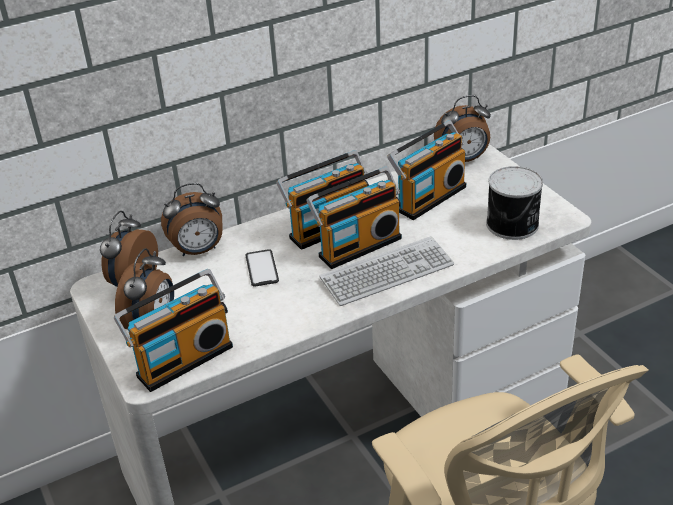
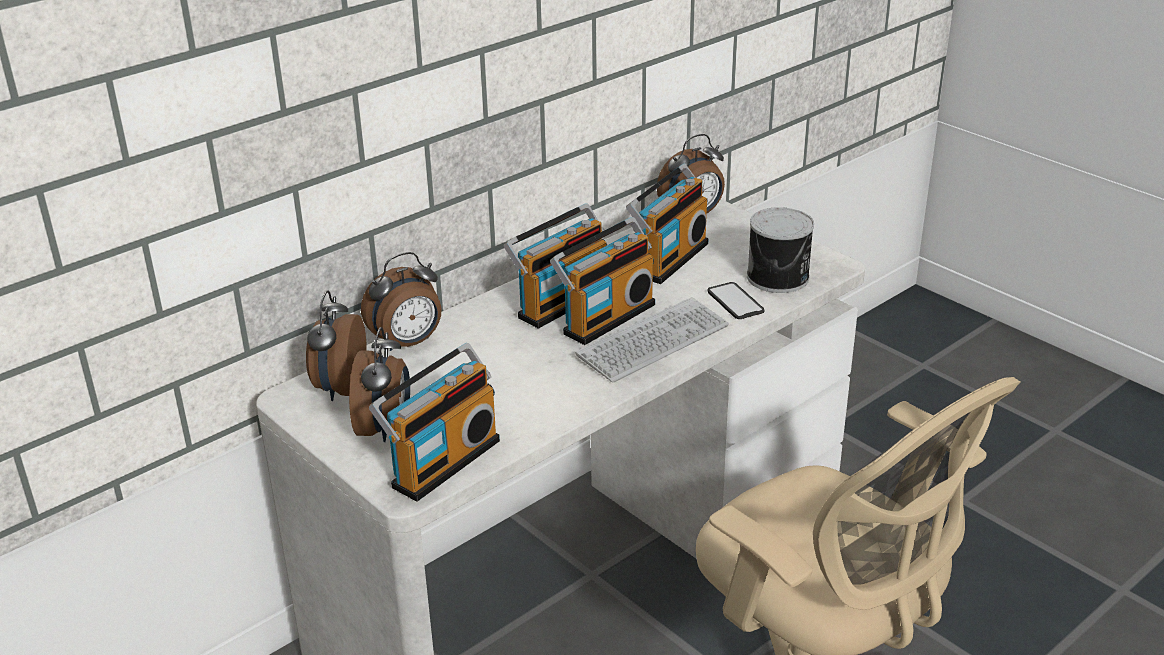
camera: 15 degrees left, 5 degrees down
phone [246,249,279,287] -> phone moved to [707,282,765,319]

